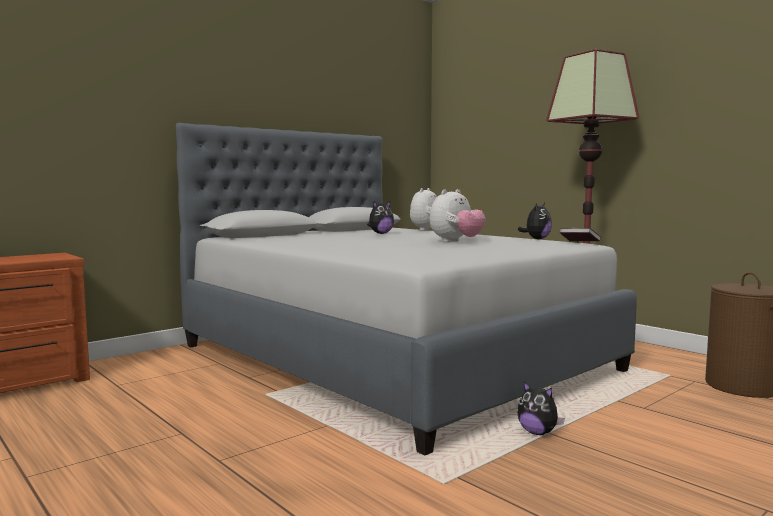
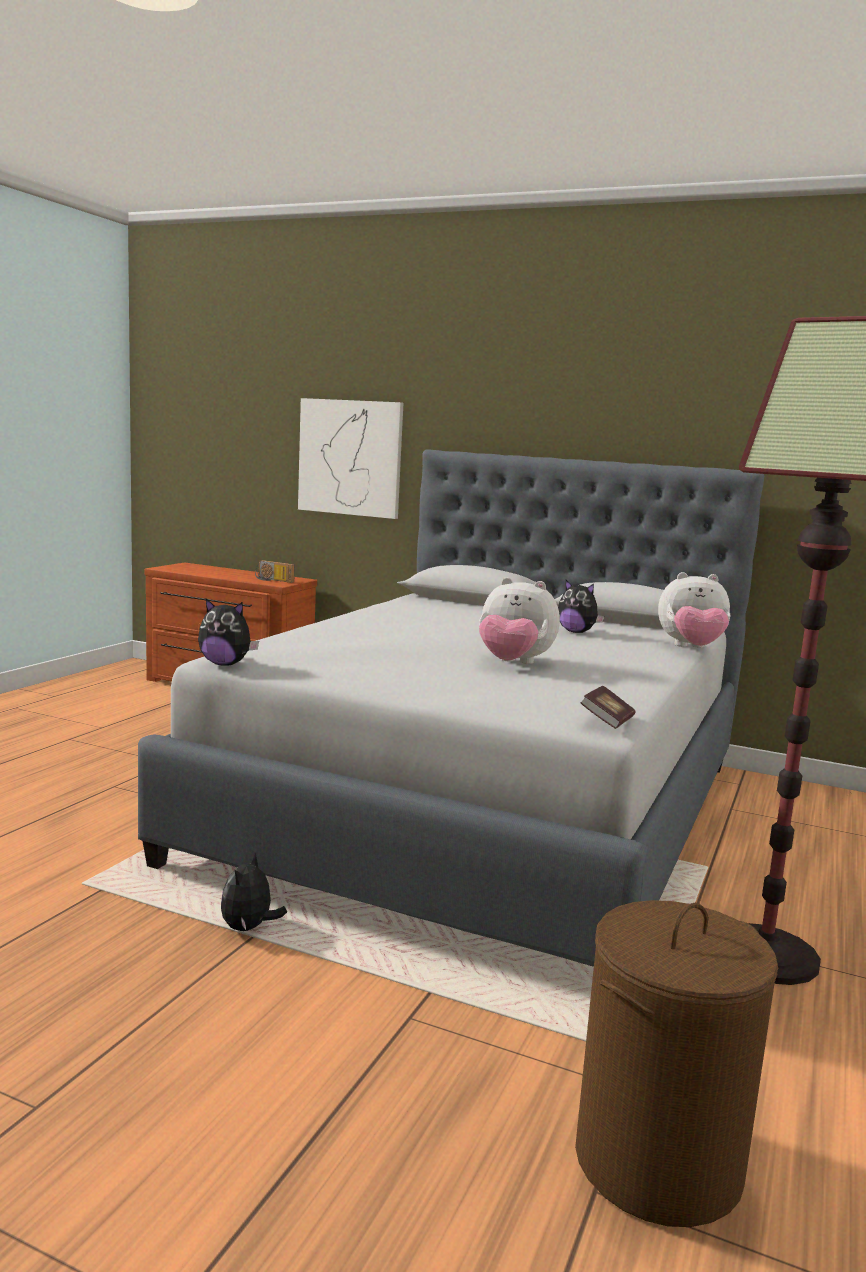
camera: 65 degrees right, 5 degrees up
plush toy [518,203,552,239] -> plush toy moved to [198,599,259,666]
none -> radio [255,560,295,583]
none -> picture [298,398,403,519]

